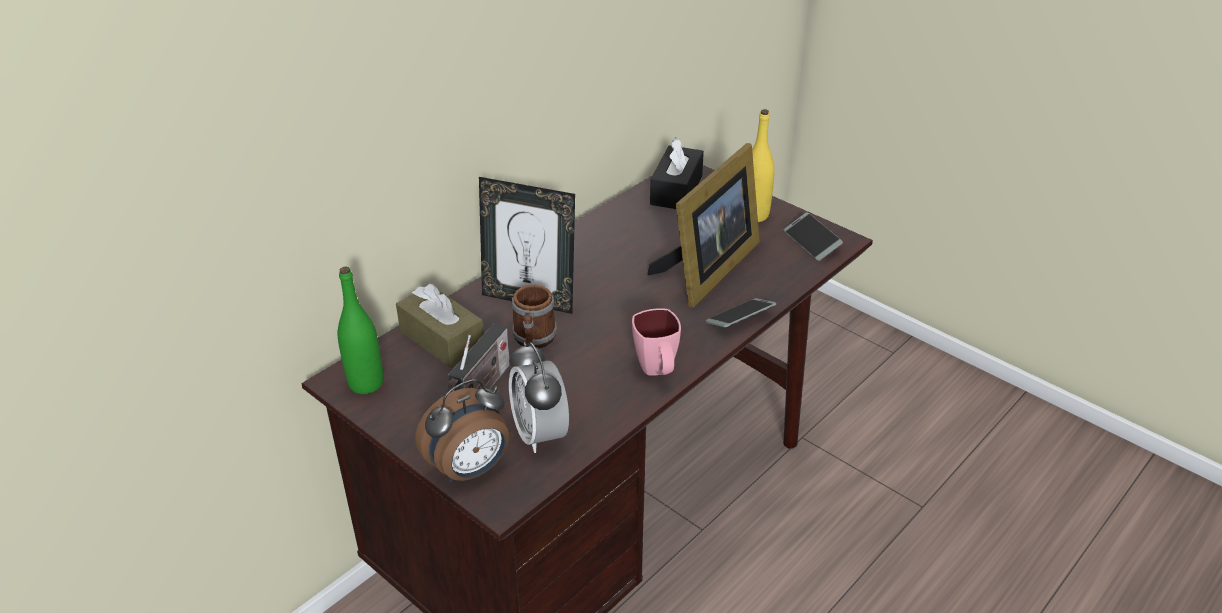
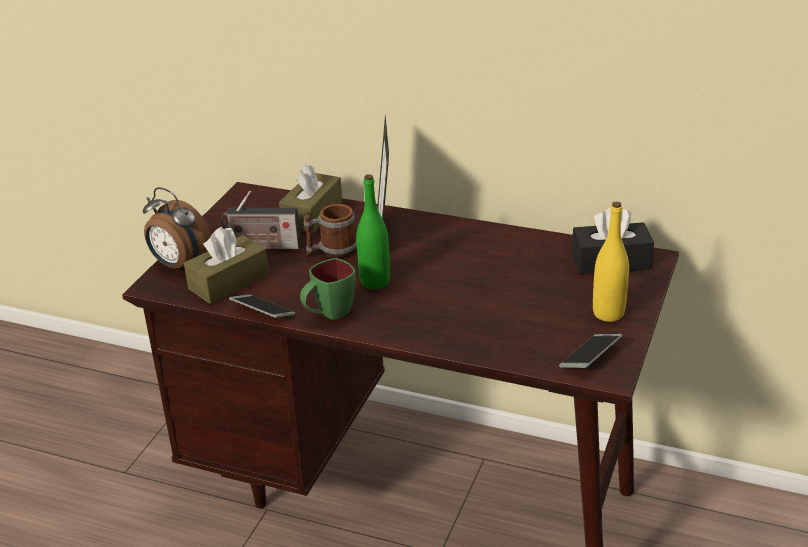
camera: 70 degrees right, 5 degrees down
green bottle [337,266,383,394] -> green bottle moved to [356,174,390,289]
alarm clock [509,342,569,453] -> brown tissue box [184,227,269,304]
pink mug [632,308,681,376] -> green mug [300,258,356,320]
picture frame [647,143,760,308] -> none
phone [705,298,776,327] -> phone moved to [229,294,295,318]

